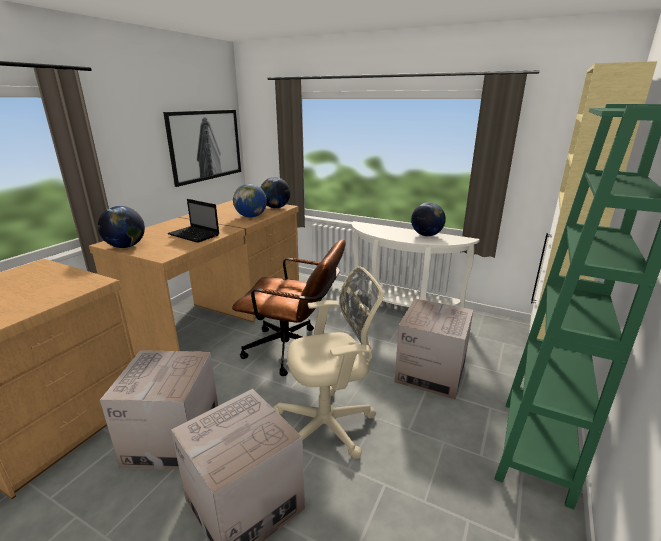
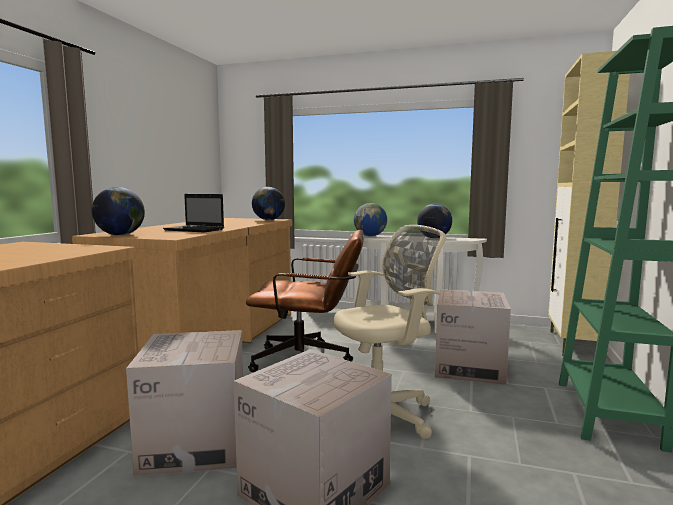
camera: 10 degrees left, 15 degrees down
picture [163,110,241,187] -> none
globe [233,184,267,218] -> globe moved to [354,203,387,237]

